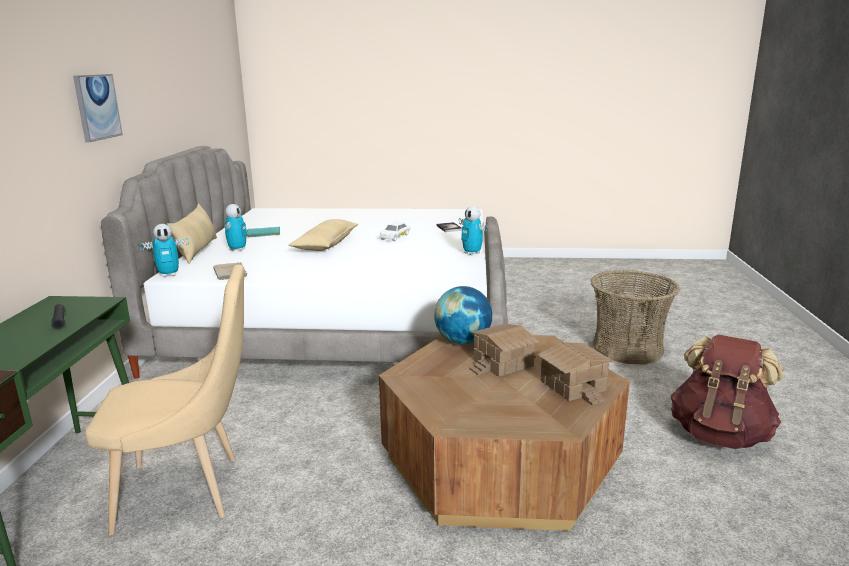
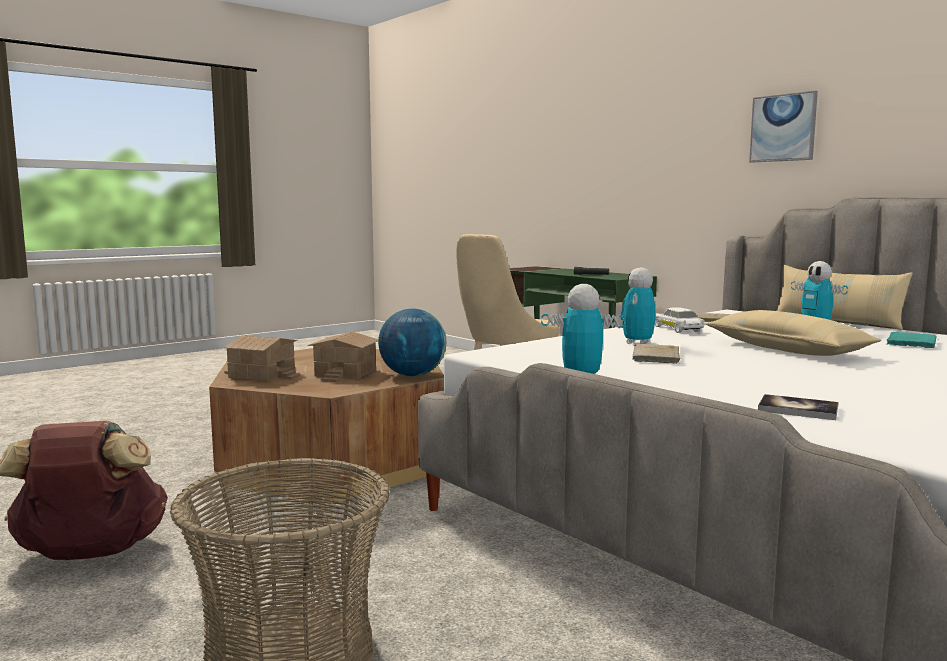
camera: 135 degrees right, 10 degrees down
toy robot [139,224,189,277] -> toy robot moved to [621,267,655,344]
white toy car [379,222,411,241] -> white toy car moved to [655,307,705,333]
none -> beige book [633,344,680,364]

